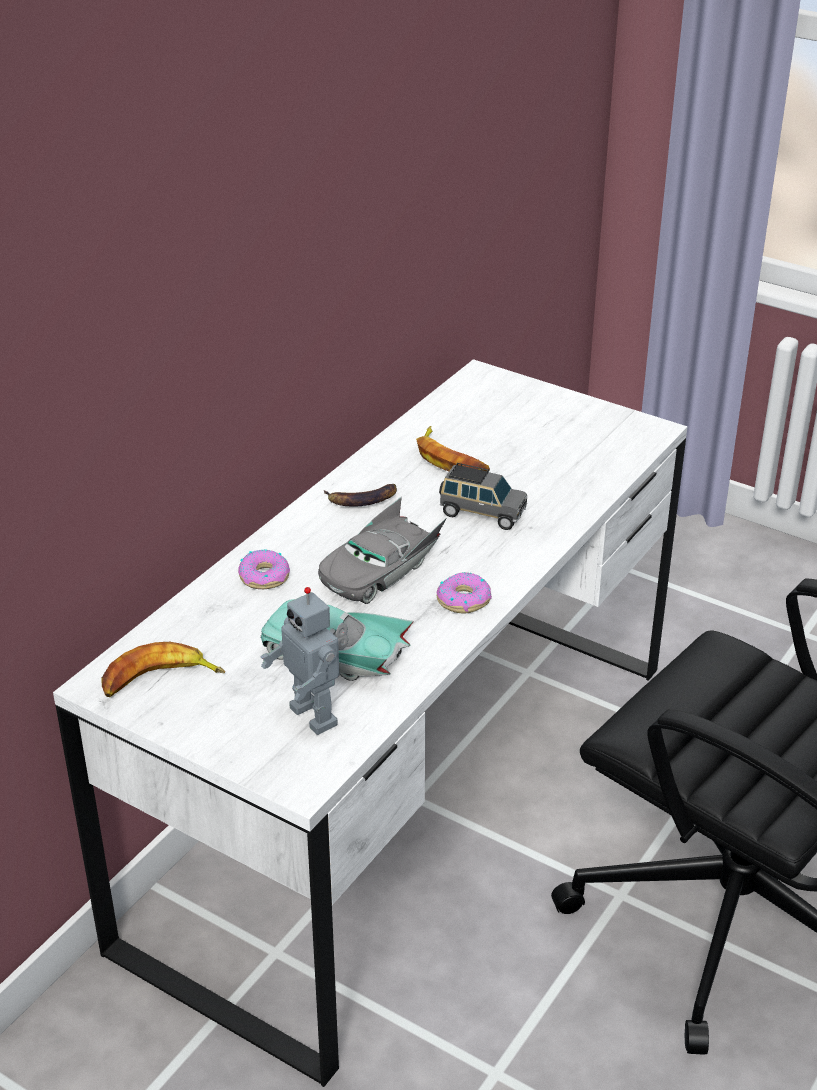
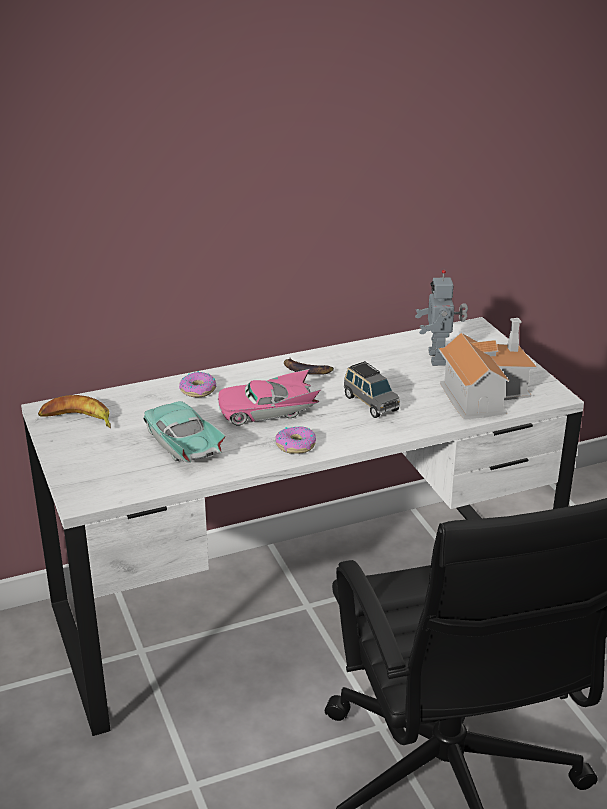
camera: 35 degrees right, 5 degrees down
toy robot [260,587,348,735] -> toy robot moved to [415,270,468,366]
grey toy car [318,496,446,604] -> pink toy car [218,369,320,426]
banana [416,426,490,472] -> none
none -> toy house [438,318,537,419]

